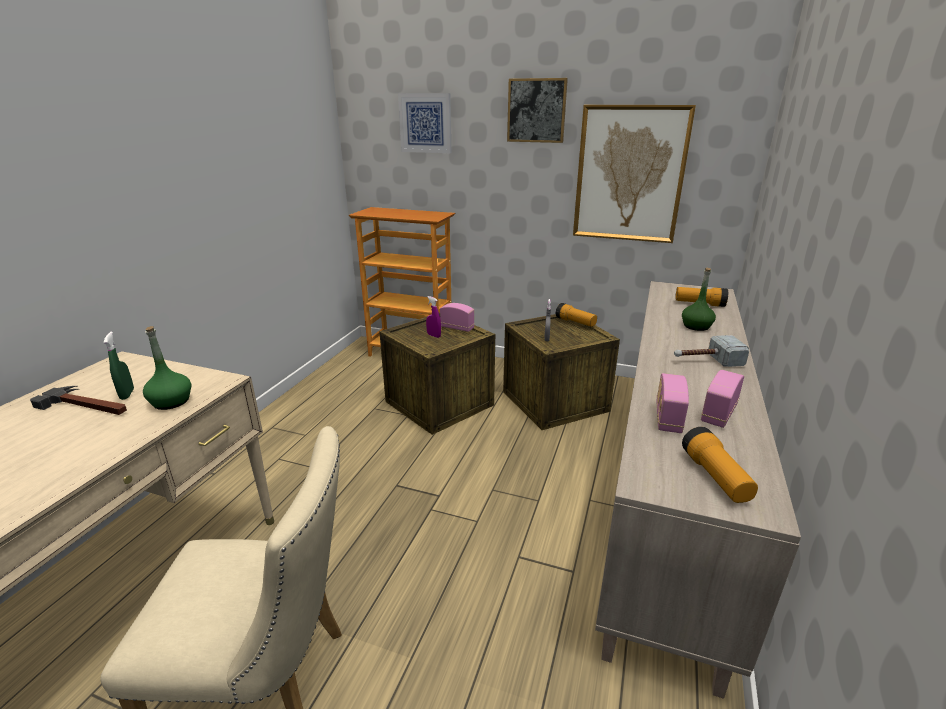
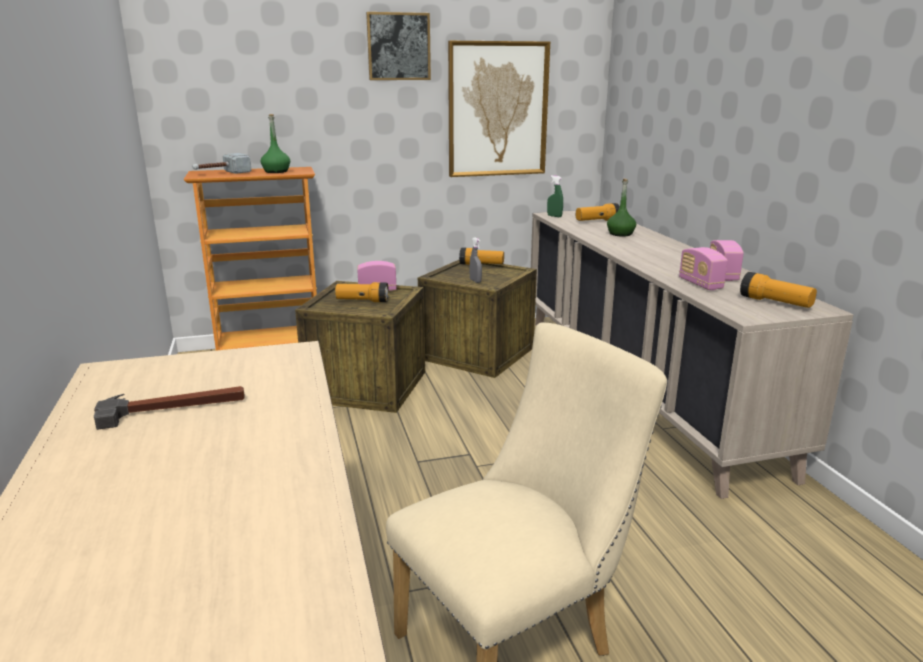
camera: 35 degrees left, 5 degrees down
green spray bottle [104,332,134,400] -> green spray bottle moved to [547,175,563,217]
green bottle [143,326,191,410] -> green bottle moved to [261,114,290,173]
picture [398,93,451,153] -> none
purple spray bottle [426,296,441,338] -> flashlight [335,282,389,302]
hammer [674,335,749,367] -> hammer moved to [192,153,252,174]

